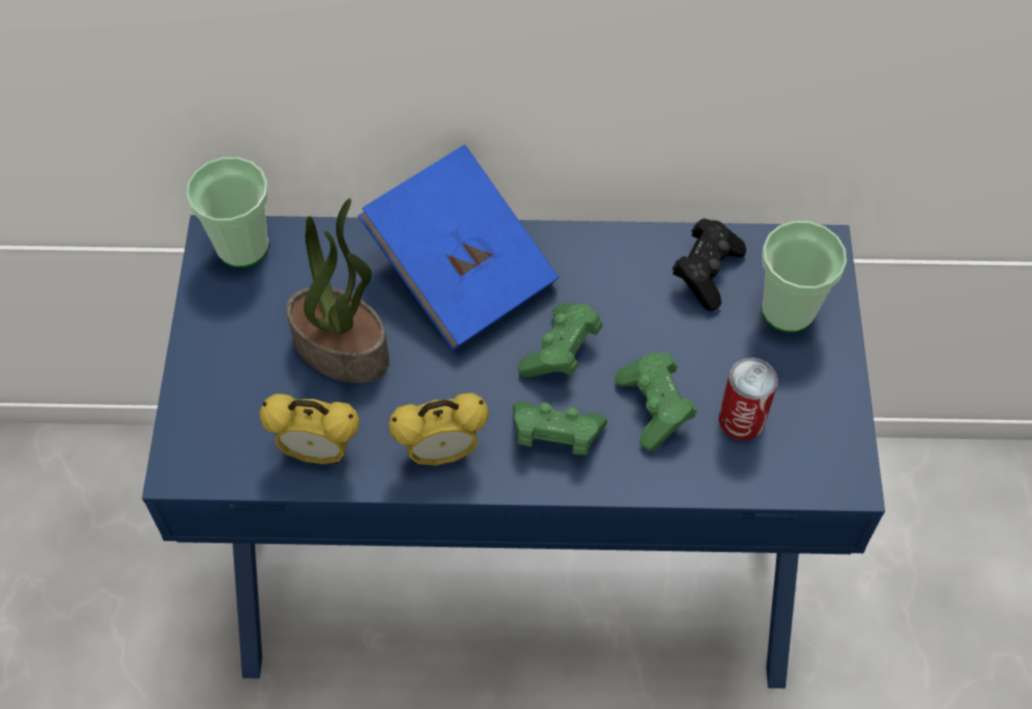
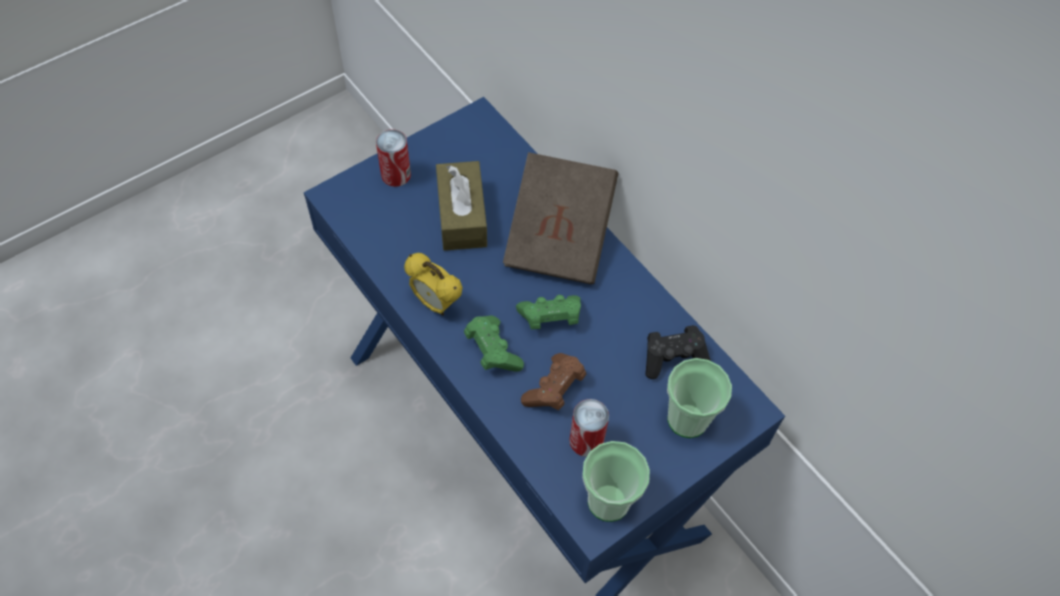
camera: 50 degrees right, 0 degrees up
cup [186,157,269,268] -> cup moved to [582,441,650,522]
alarm clock [260,394,360,464] -> none
potted plant [286,198,389,383] -> brown tissue box [436,161,487,251]
blue book [358,145,559,351] -> brown book [503,152,619,284]
green game controller [615,353,697,451] -> brown game controller [521,353,586,410]
none -> can [376,129,411,187]

